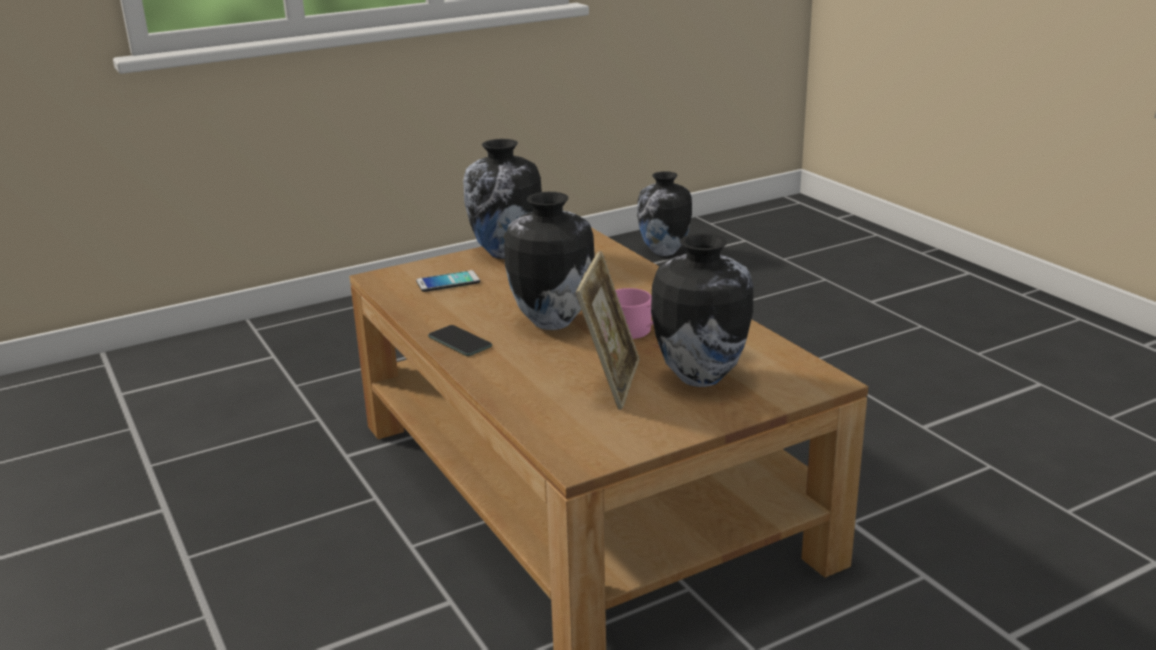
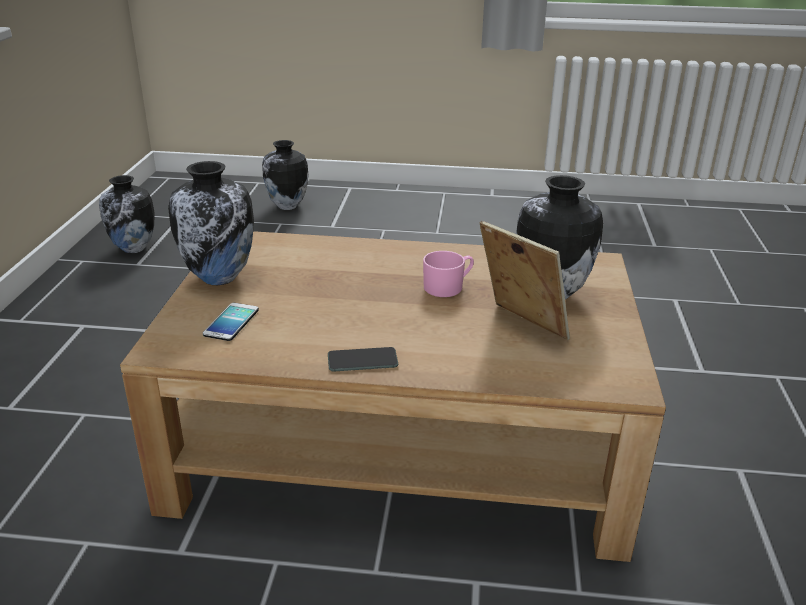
camera: 55 degrees left, 5 degrees up
vase [504,192,595,330] -> vase moved to [262,140,309,210]

